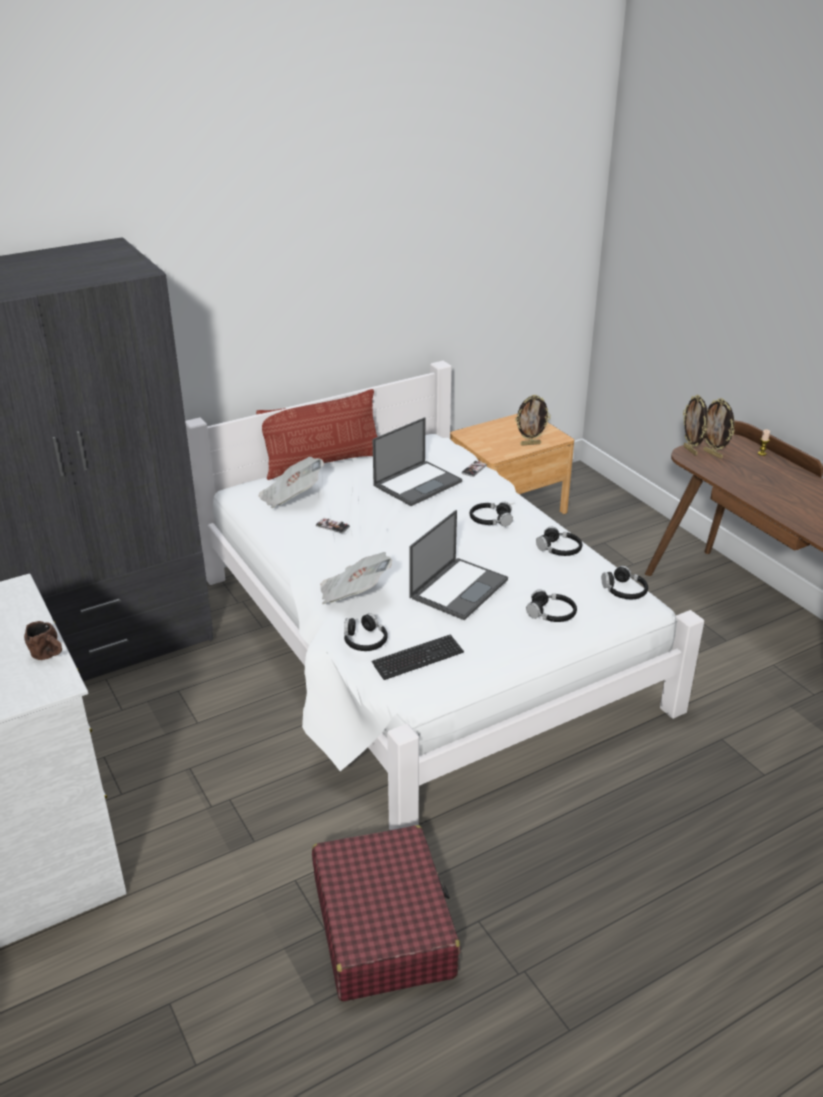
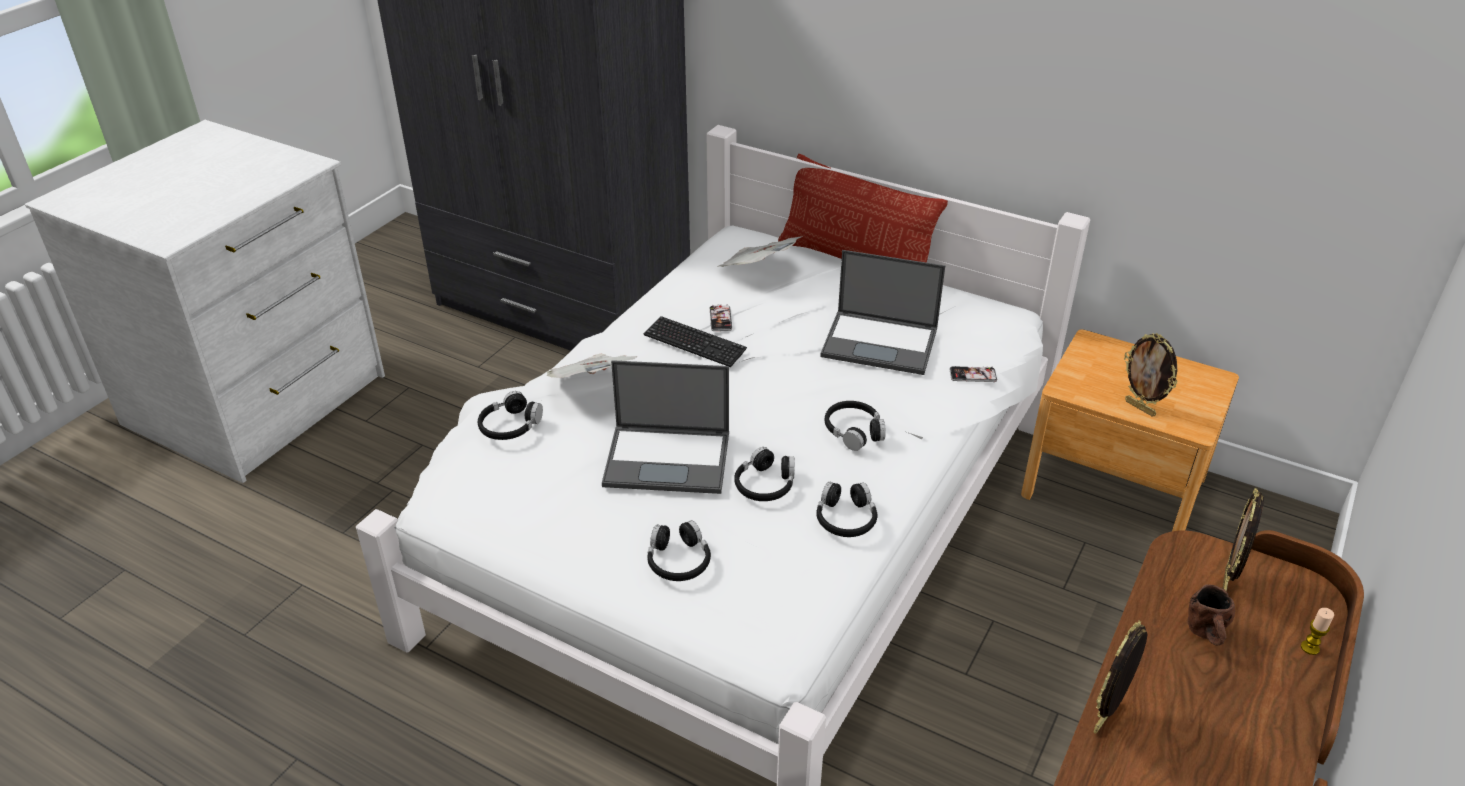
camera: 60 degrees right, 5 degrees up
brown mug [24,621,62,660] -> brown mug moved to [1187,584,1235,645]
red suitcase [312,825,461,1001] -> none
keyboard [371,634,464,680] -> keyboard moved to [644,316,747,367]
black headphones [602,566,648,599] -> black headphones moved to [734,447,795,501]
picture frame [683,395,708,456] -> picture frame moved to [1093,621,1148,733]

